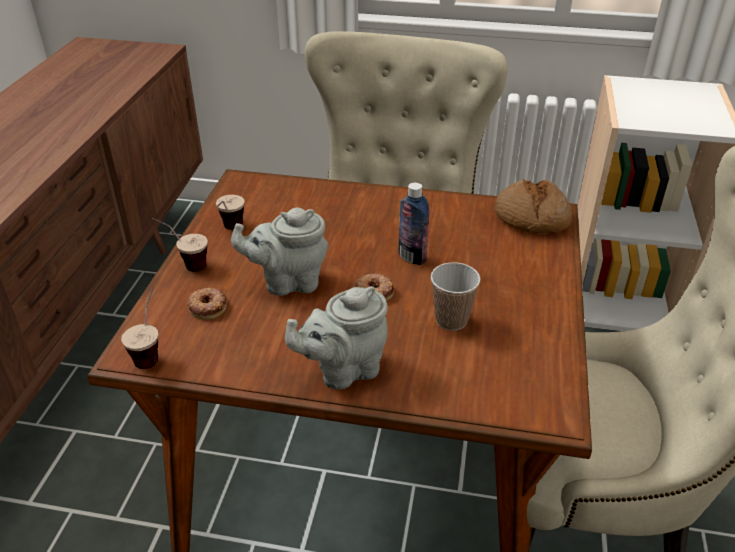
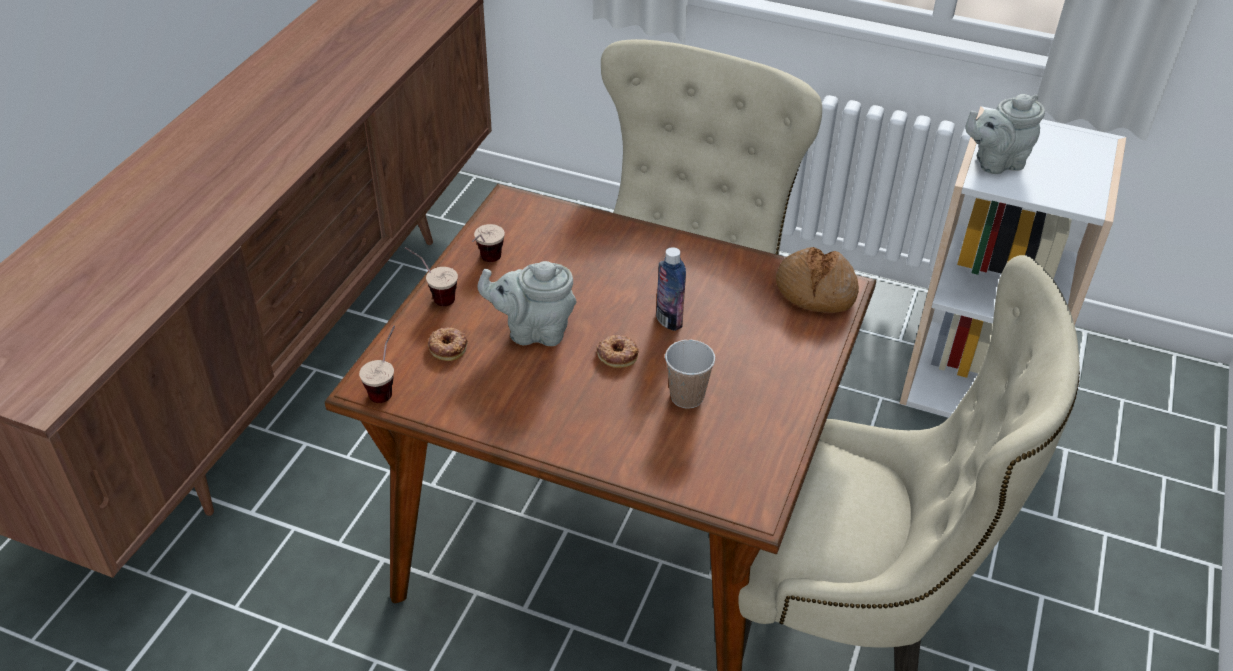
camera: 10 degrees right, 5 degrees up
grey teapot [285,286,388,389] -> grey teapot moved to [965,94,1045,174]

